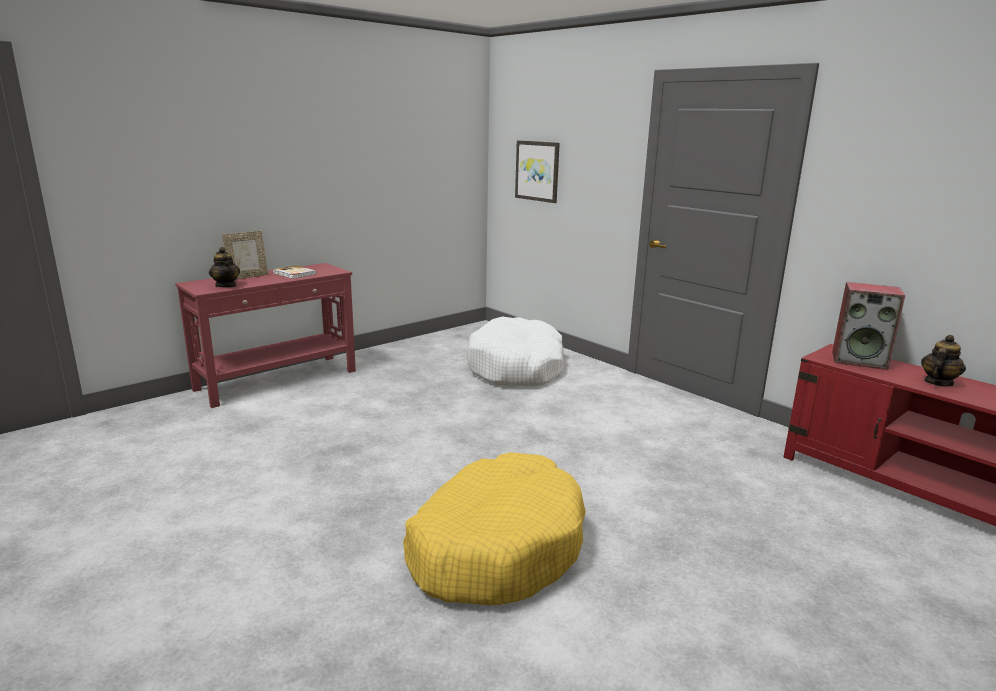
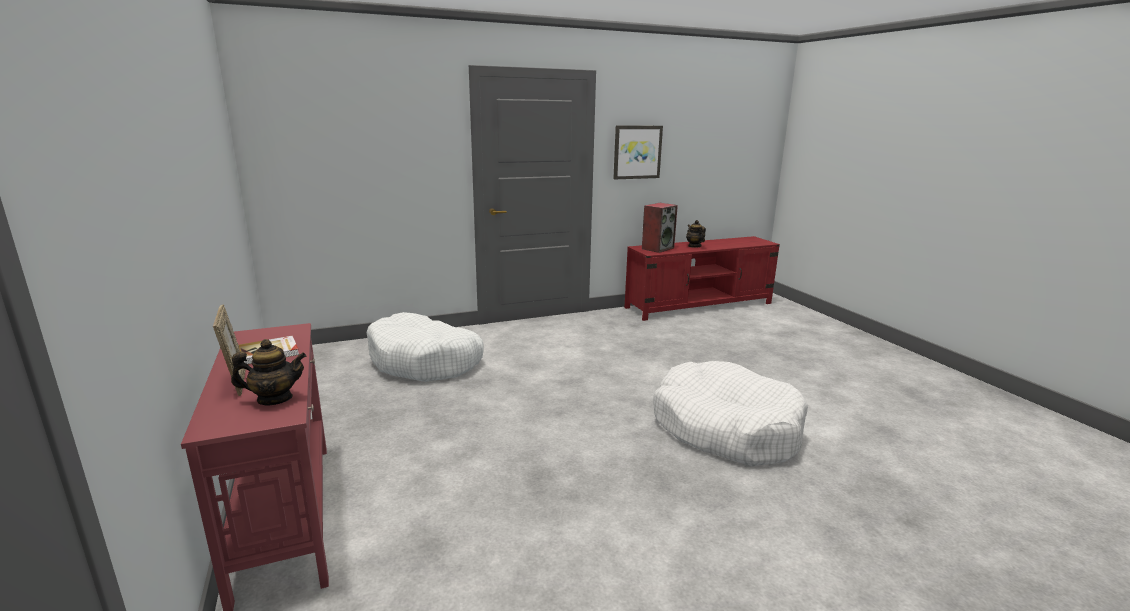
camera: 70 degrees left, 0 degrees up
yellow dog bed [403,452,586,605] -> white dog bed [653,361,808,466]
picture [515,140,560,203] -> picture moved to [613,125,663,180]

